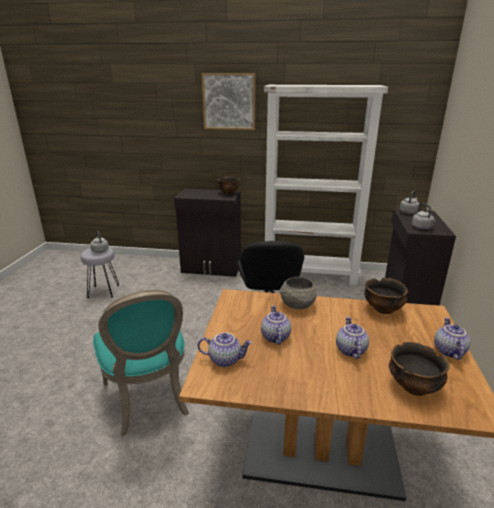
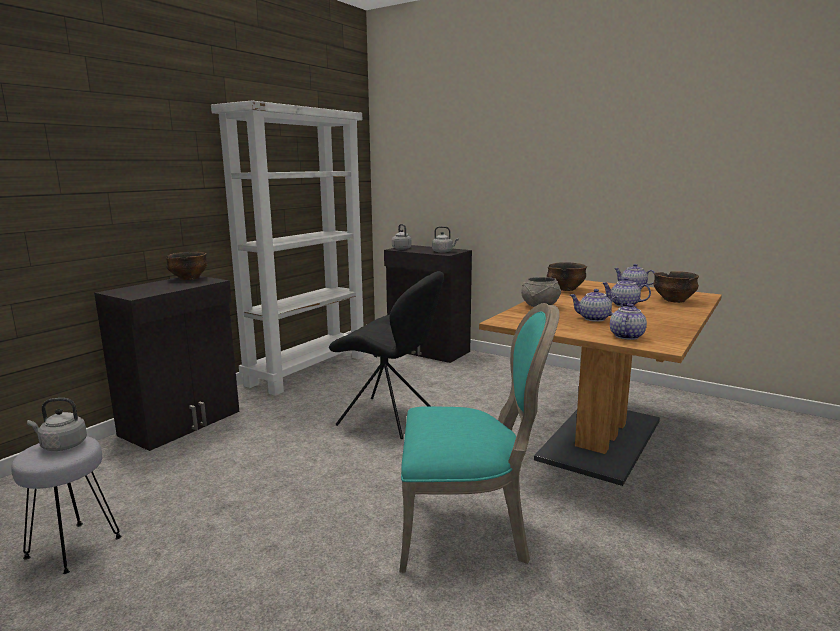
camera: 65 degrees left, 10 degrees down
picture [202,73,256,130] -> none

